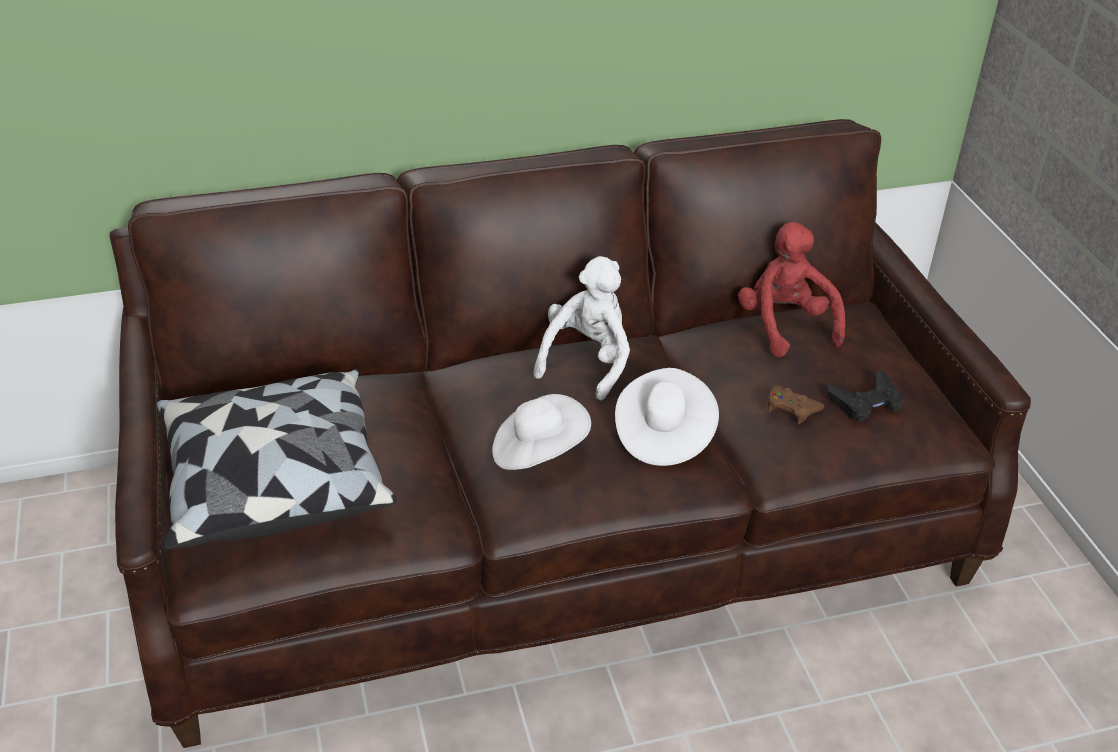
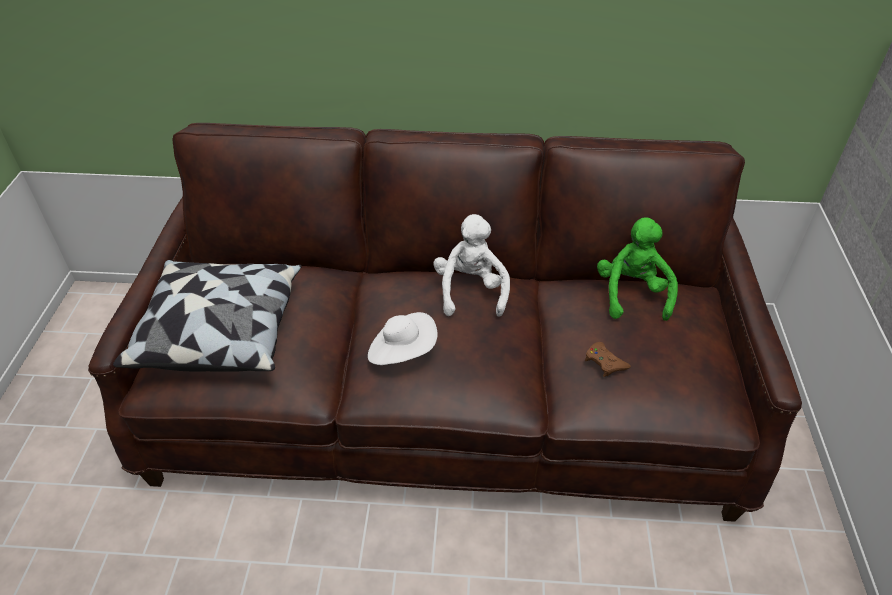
camera: 20 degrees right, 5 degrees up
white plush toy [534,256,630,400] -> white plush toy turned 45 degrees counterclockwise [433,214,510,317]
white hat [615,368,719,466] -> none
red plush toy [738,222,845,357] -> green plush toy [597,217,678,321]
black game controller [827,370,904,422] -> none

